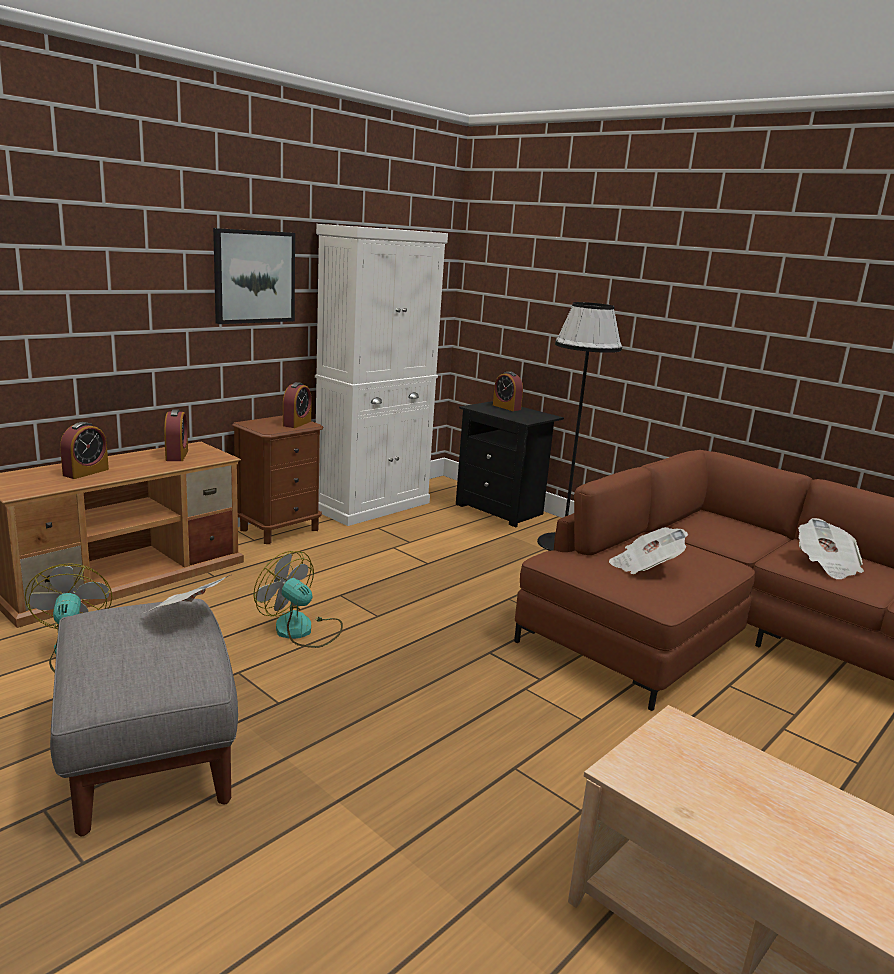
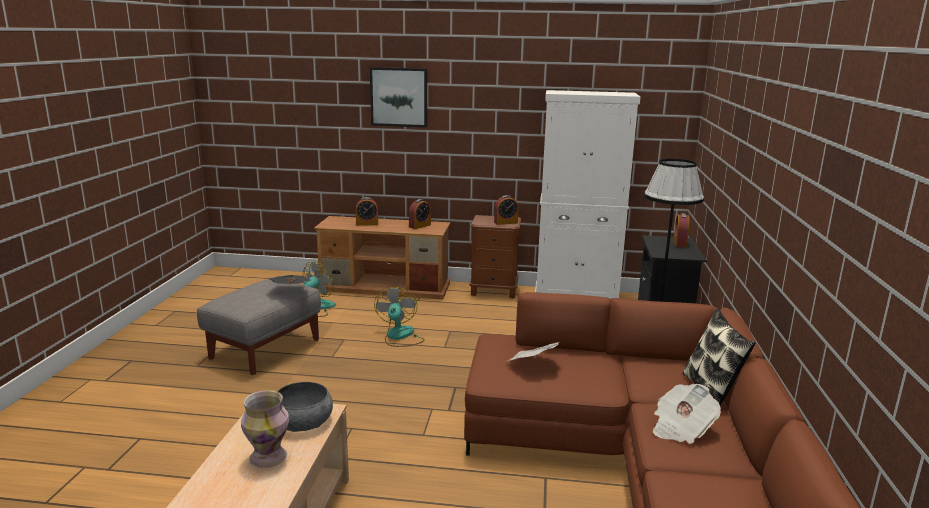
camera: 55 degrees right, 0 degrees up
picture [213,228,295,324] -> picture moved to [370,67,427,128]
none -> vase [241,390,289,468]
none -> grey bowl [277,382,333,432]
none -> pillow [683,309,756,405]

